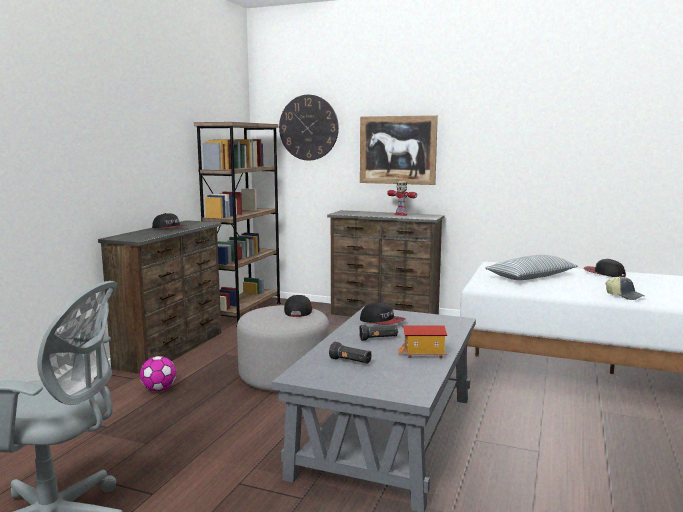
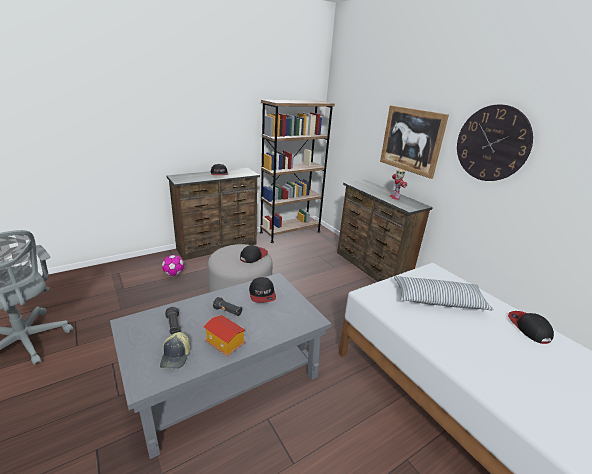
camera: 35 degrees right, 15 degrees up
wall clock [279,95,339,161] -> wall clock moved to [457,105,533,181]
cap [605,276,645,300] -> cap moved to [160,332,190,369]

